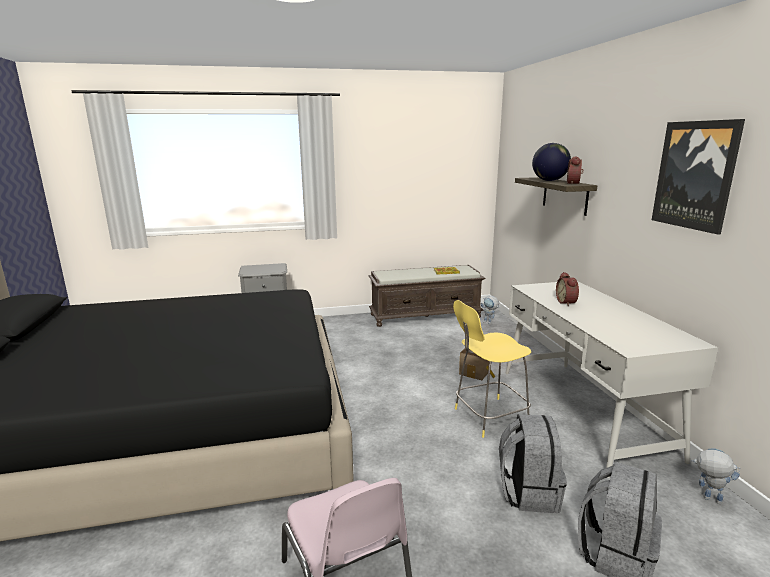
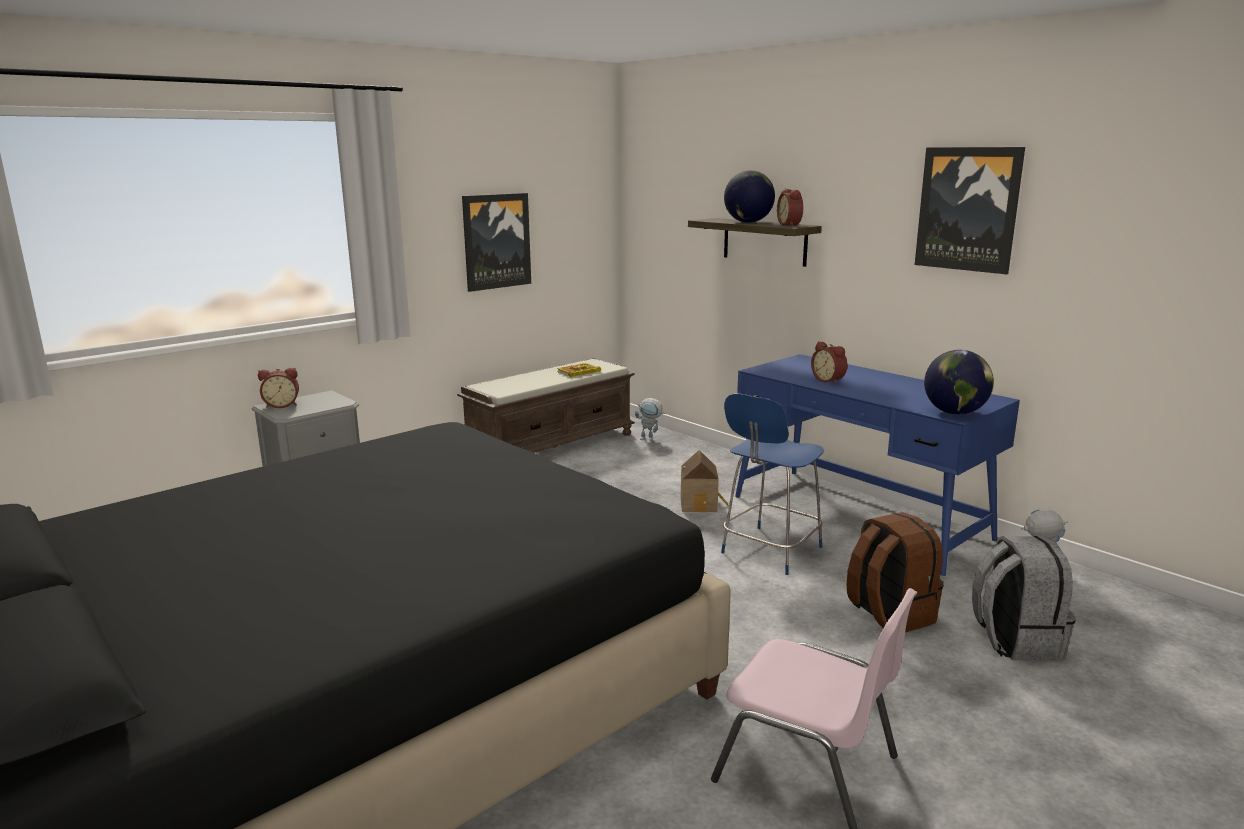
camera: 30 degrees left, 0 degrees up
yellow stool [453,300,531,438] -> blue stool [721,394,824,575]
grey backpack [499,414,567,513] -> brown backpack [847,512,943,632]
white desk [505,281,718,478] -> blue desk [735,354,1020,576]
none -> alarm clock [258,368,299,408]
none -> picture [462,193,531,292]
none -> globe [924,350,994,415]

